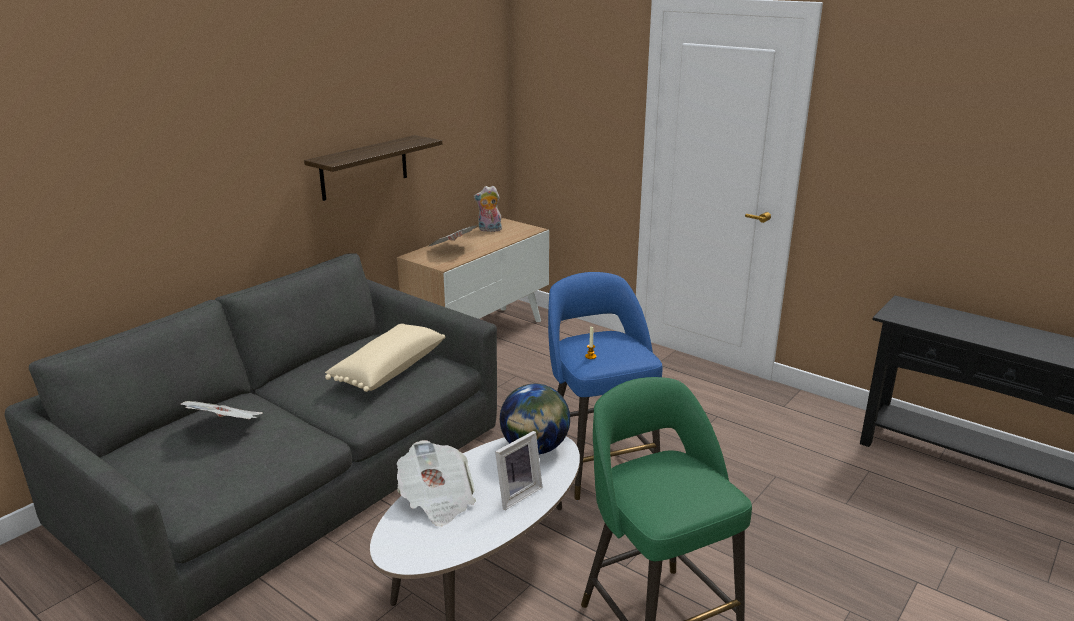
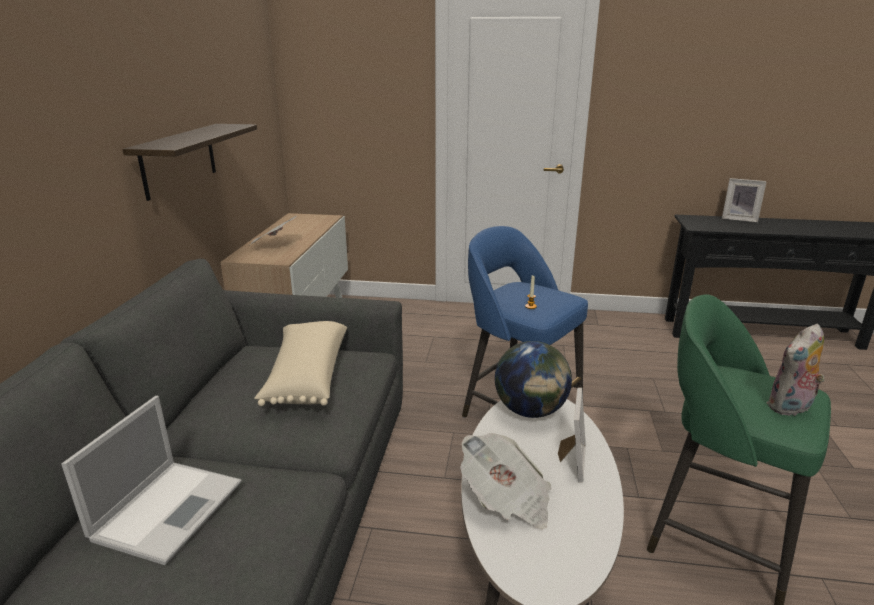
camera: 30 degrees left, 0 degrees up
newspaper [181,401,263,419] -> laptop [61,396,241,565]
plush toy [474,186,502,232] -> plush toy moved to [767,324,825,416]
none -> picture frame [722,178,767,223]

